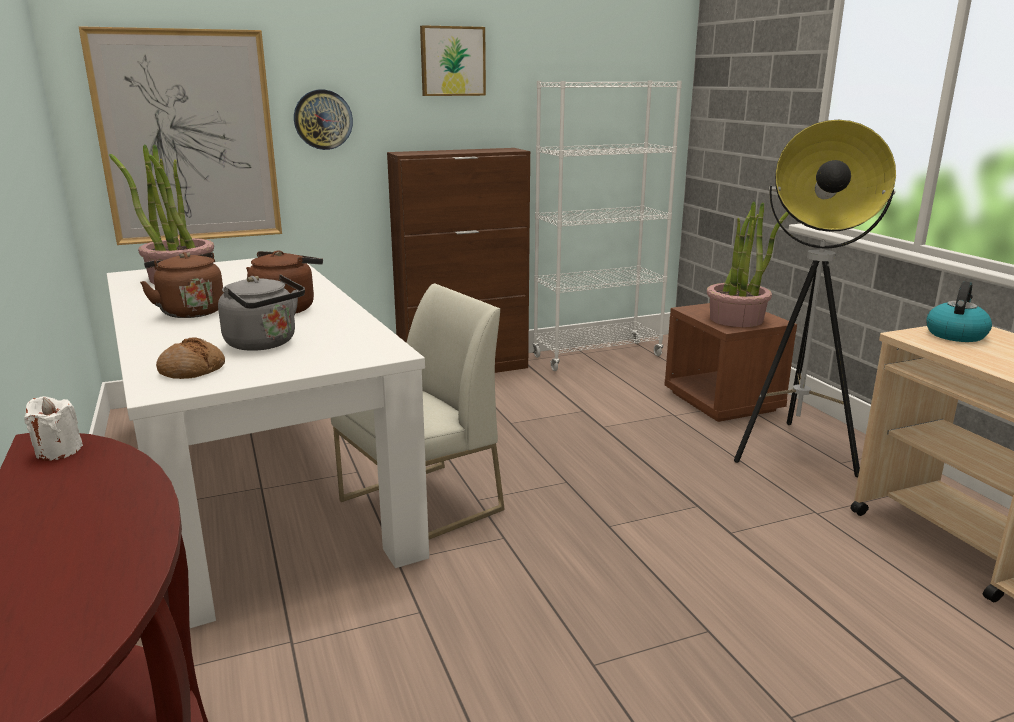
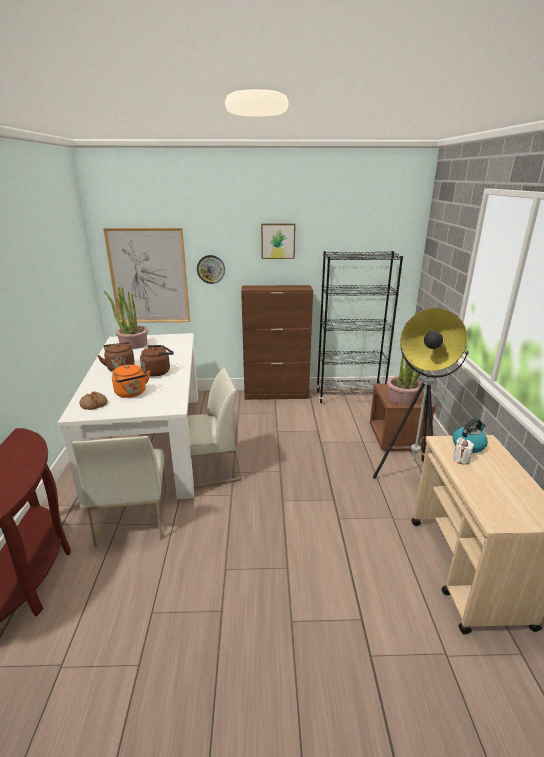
camera: 20 degrees right, 5 degrees up
white candle [24,396,83,461] -> white candle moved to [453,437,474,465]
grey kettle [218,274,305,351] -> orange kettle [112,364,150,398]
white bookcase [533,80,682,371] -> black bookcase [316,251,403,403]
none -> white chair [72,436,167,547]

